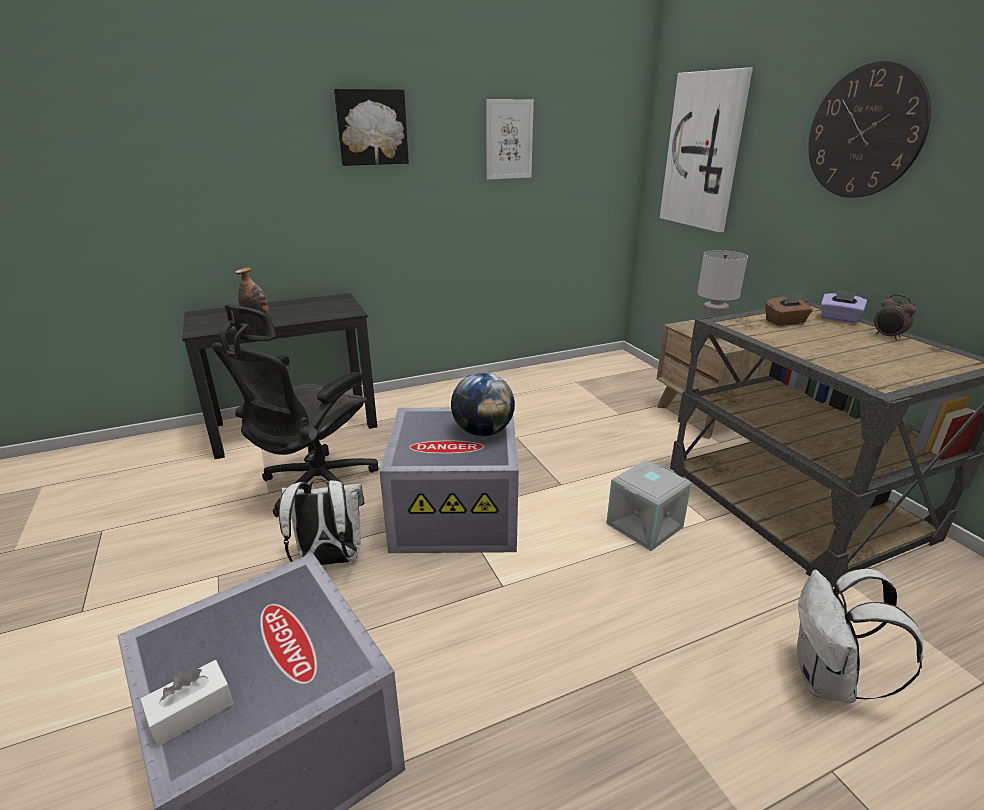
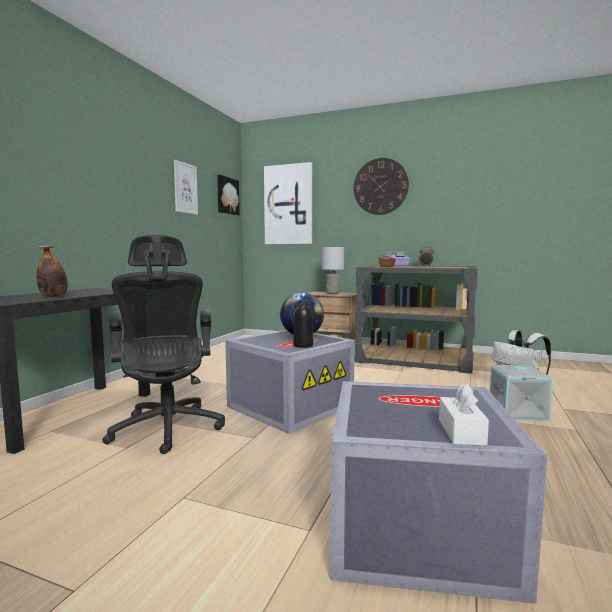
camera: 45 degrees left, 20 degrees down
white backpack [279,479,364,565] -> none
picture [334,89,409,166] -> picture moved to [217,175,240,215]
grey storage box [606,460,692,551] -> grey storage box moved to [490,365,553,421]
none -> black bottle [293,300,313,348]

